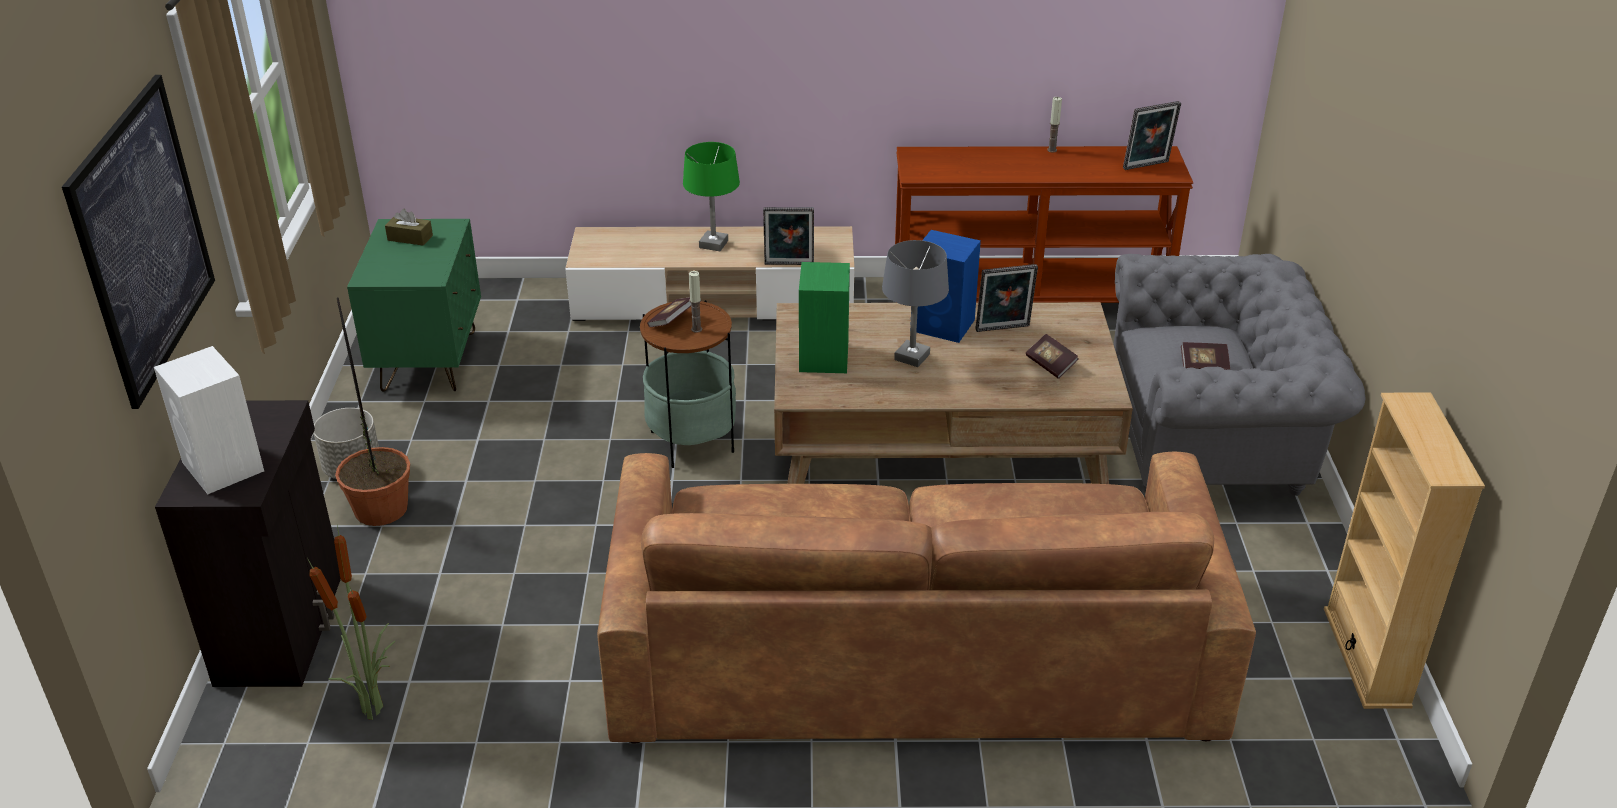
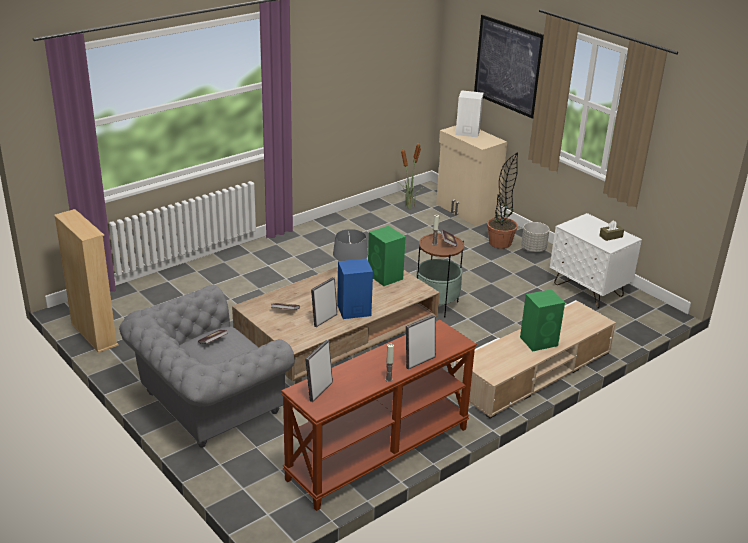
camera: 140 degrees right, 5 degrees down
black cabinet [155,400,341,687] -> beige cabinet [436,126,507,226]
green nightstand [347,219,481,392] -> white nightstand [550,213,642,308]
brown sofa [597,452,1256,744] -> none
green table lamp [683,142,740,251] -> green speaker [520,289,565,351]
picture frame [763,207,814,265] -> picture frame moved to [406,314,436,369]

